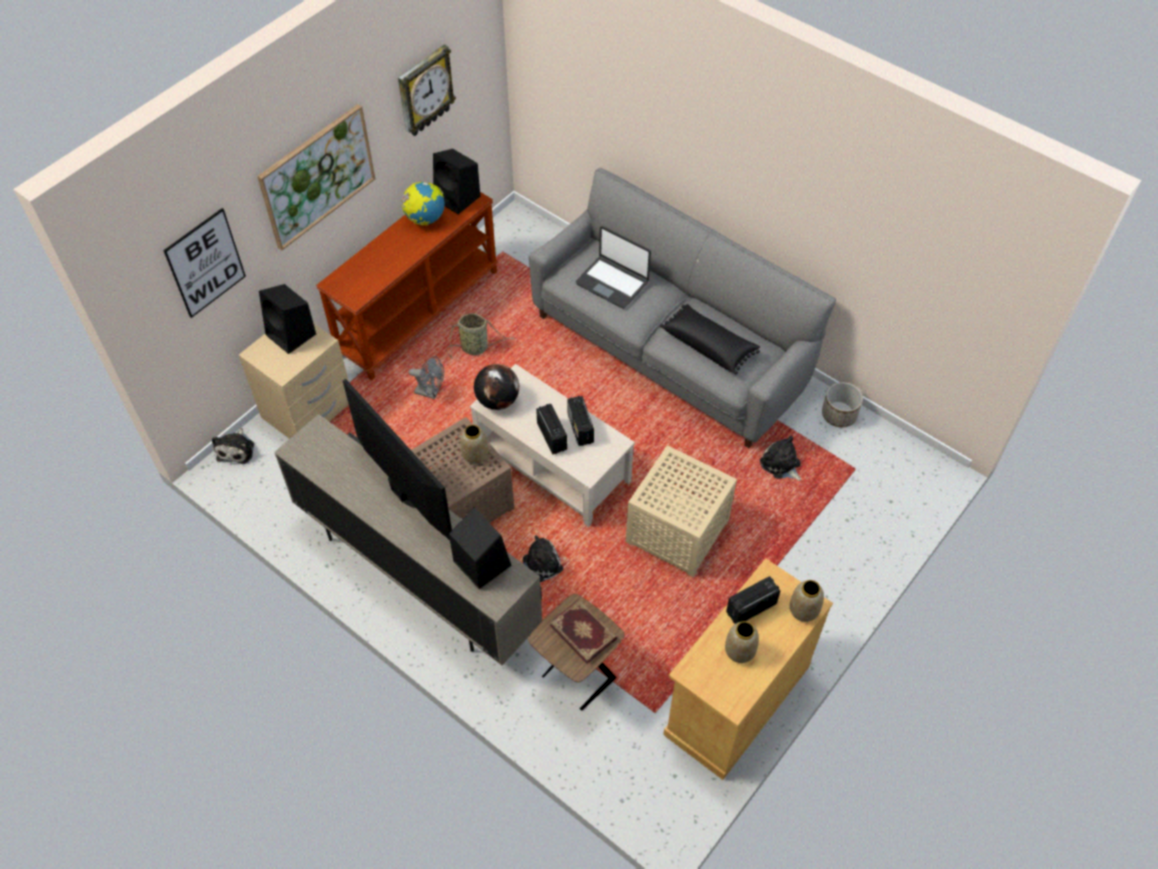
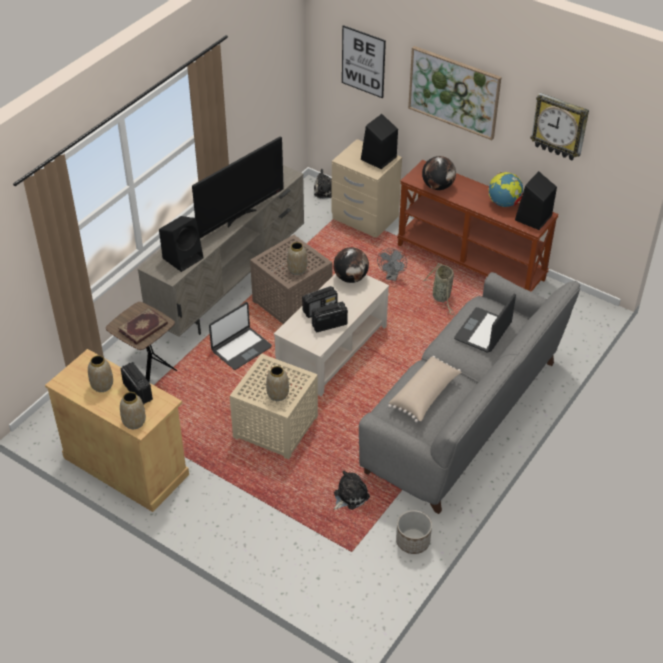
camera: 85 degrees right, 10 degrees down
plush toy [523,535,563,582] -> laptop [209,302,272,370]
black pillow [660,304,760,374] -> beige pillow [388,356,462,423]
none -> vase [266,366,289,401]
none -> globe [422,156,456,190]

